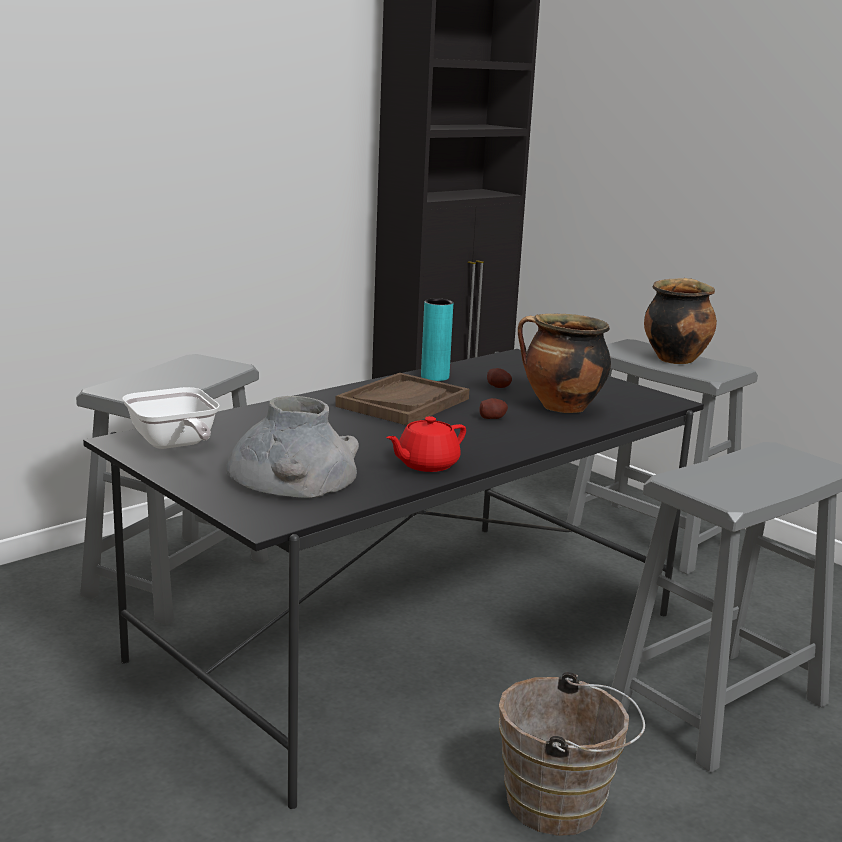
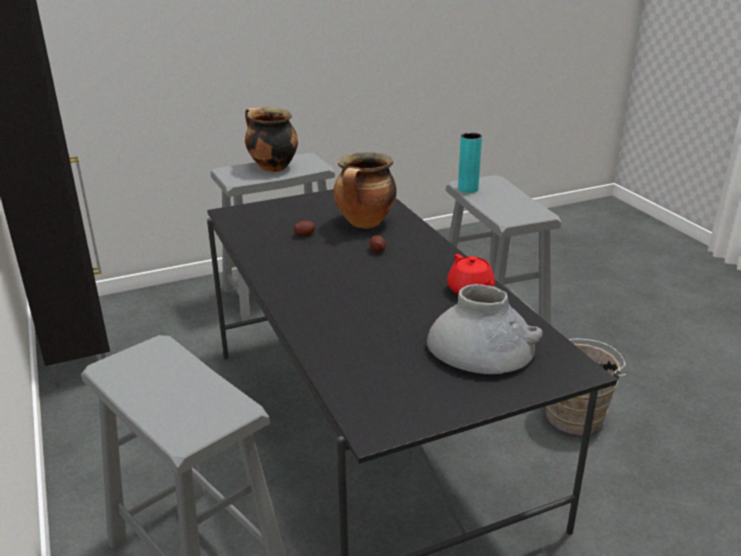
camera: 70 degrees left, 10 degrees up
frying pan [122,387,220,449] -> none
brown tray [335,373,469,425] -> none
turquoise vase [421,299,453,381] -> turquoise vase moved to [458,133,482,193]

